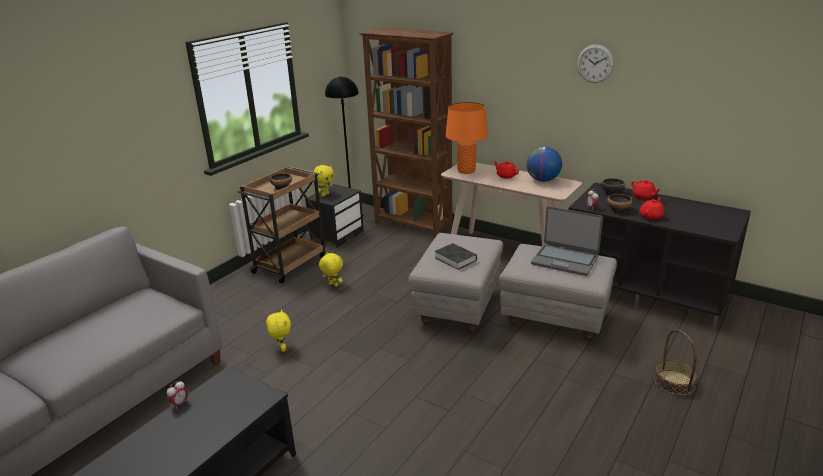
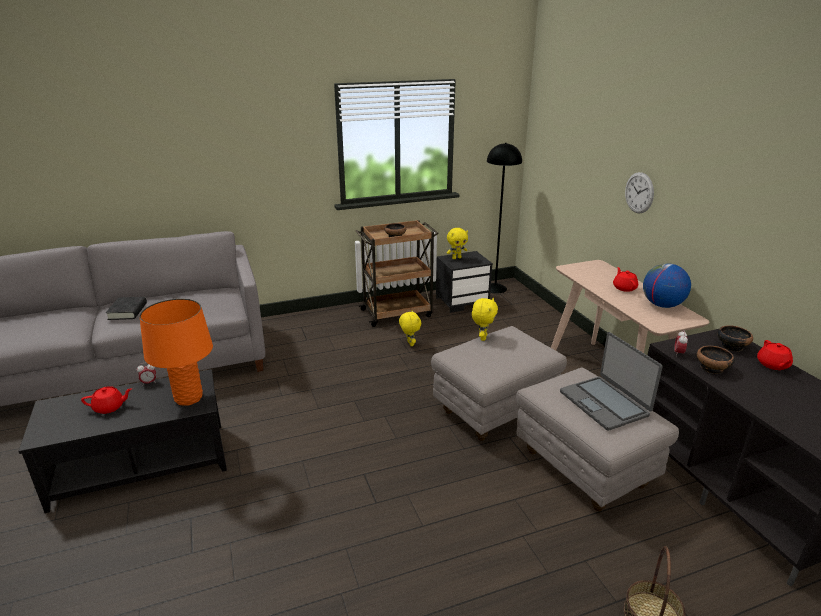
camera: 35 degrees right, 0 degrees up
yellow plush toy [266,310,291,352] -> yellow plush toy moved to [472,298,498,341]
brown bookcase [358,28,454,238] -> none
black book [435,243,477,270] -> black book moved to [106,297,147,320]
orange table lamp [446,102,488,174] -> orange table lamp moved to [140,298,213,406]
wall clock [577,44,614,83] -> wall clock moved to [625,172,654,213]
red teapot [640,197,664,220] -> red teapot moved to [81,386,132,414]

